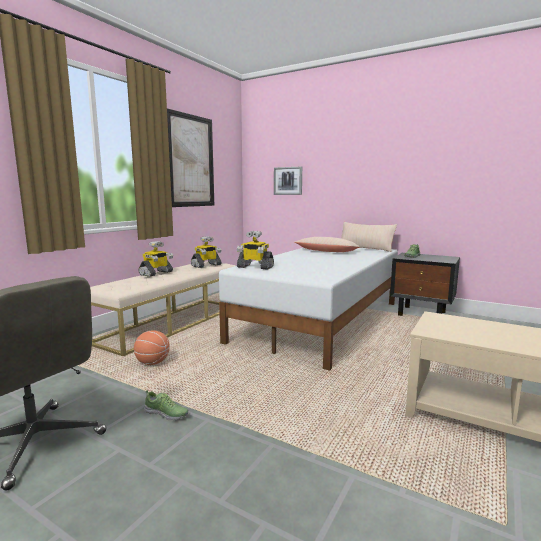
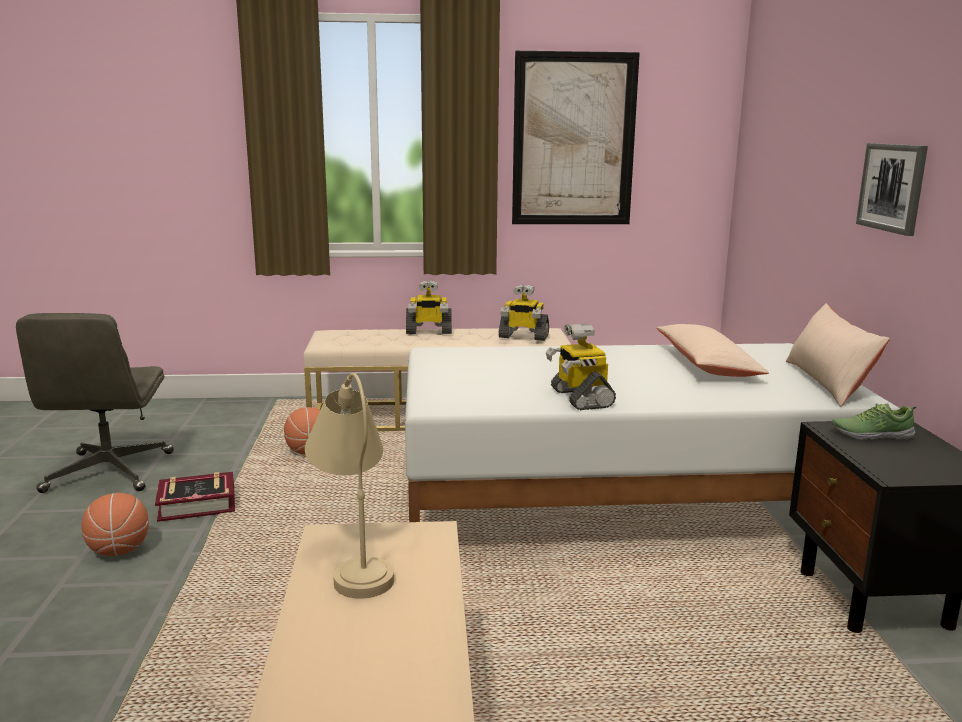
camera: 55 degrees right, 5 degrees up
shoe [144,390,188,420] -> book [155,472,235,522]
toy robot [237,231,274,270] -> toy robot moved to [546,323,616,410]
picture [274,166,302,195] -> picture moved to [856,143,928,236]
none -> basketball [81,493,149,556]
none -> beige table lamp [305,373,394,599]

